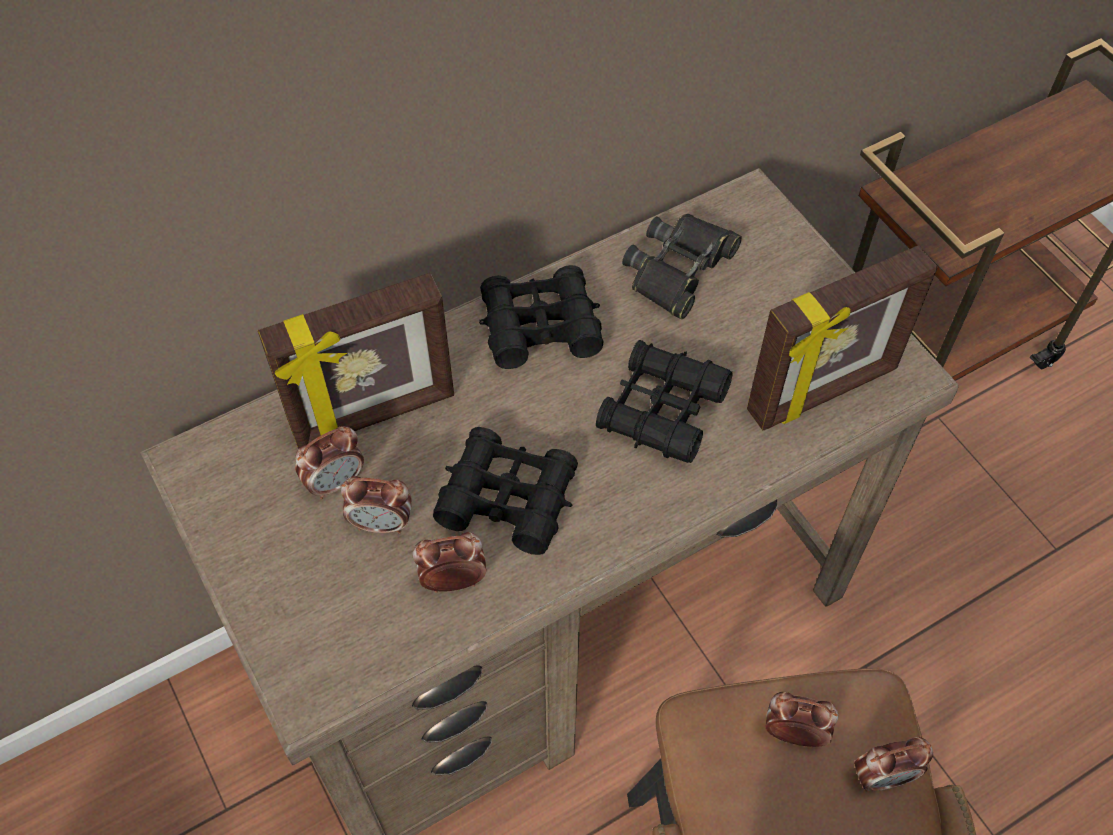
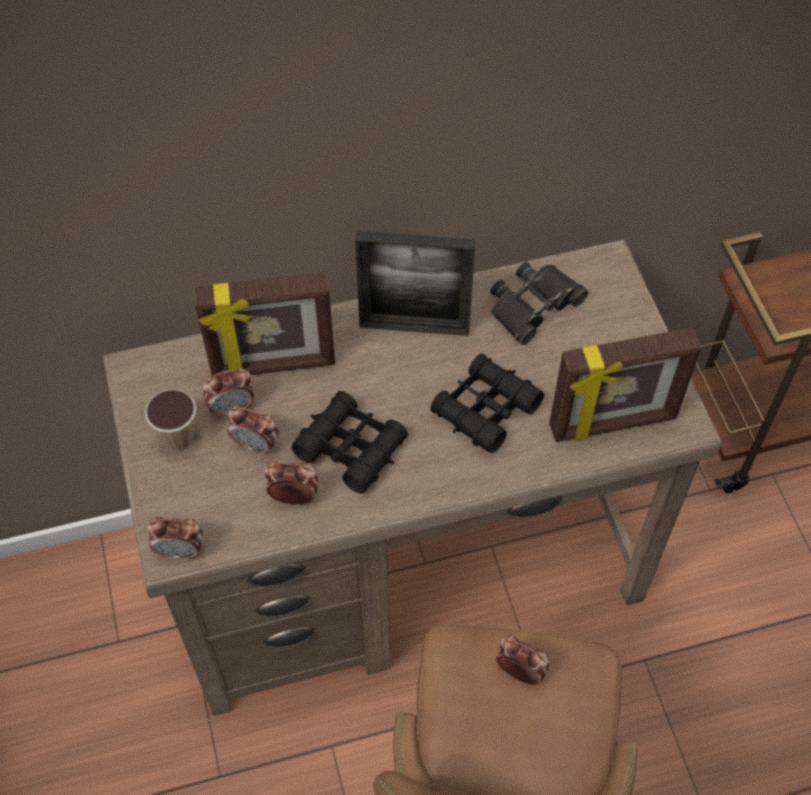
camera: 15 degrees right, 0 degrees up
black binoculars [479,265,604,369] -> picture frame [355,231,476,336]
alarm clock [854,737,933,792] -> alarm clock moved to [147,517,203,559]
none -> cup [145,389,196,451]

